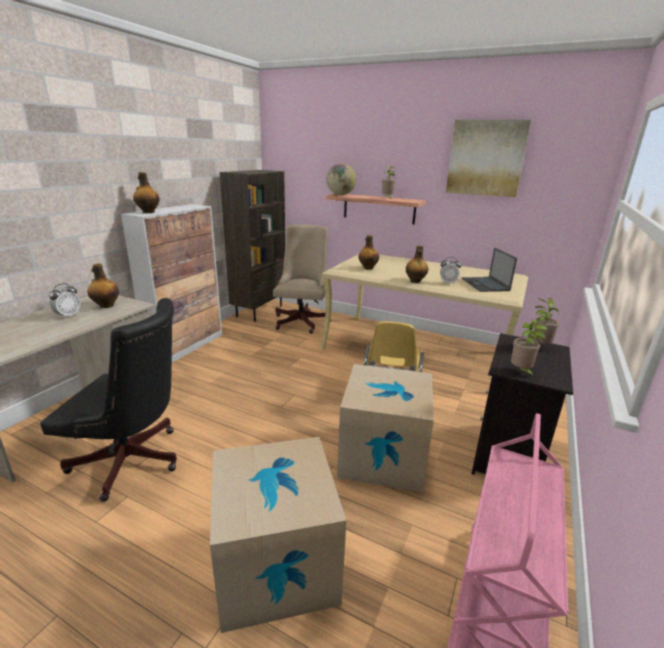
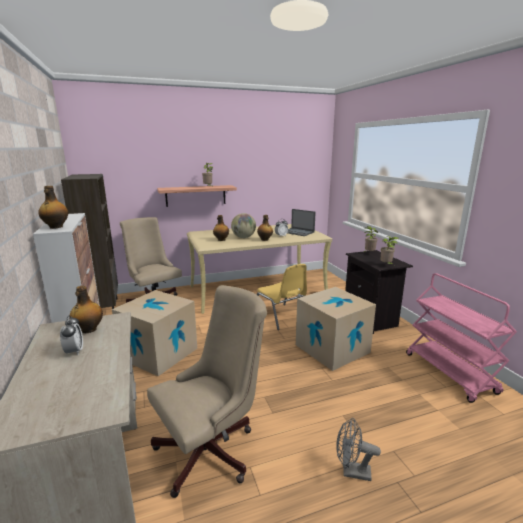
camera: 45 degrees left, 5 degrees down
black office chair [40,298,177,502] -> beige office chair [147,285,267,498]
cardboard box [210,437,347,633] -> cardboard box moved to [112,290,197,376]
globe [326,163,356,195] -> globe moved to [231,213,256,238]
picture [446,120,531,197] -> none
none -> grey fan [336,418,381,481]

